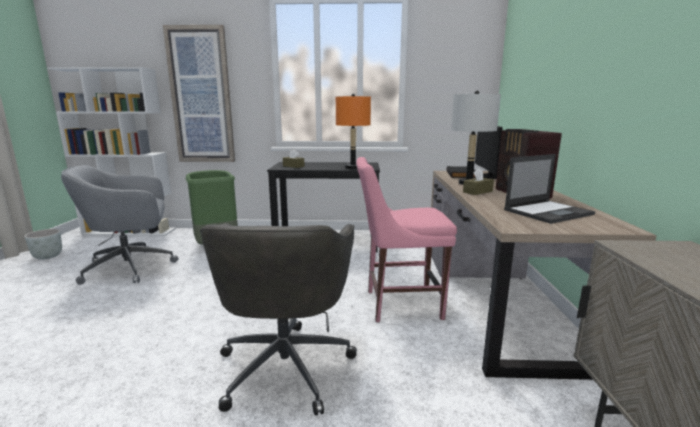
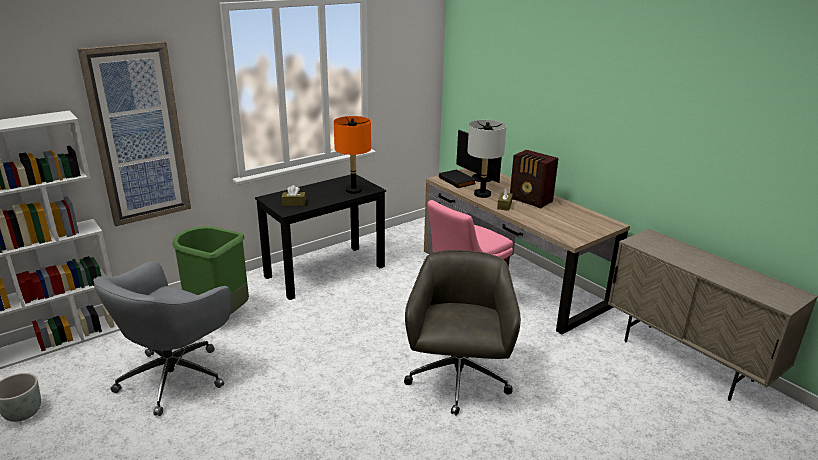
camera: 40 degrees left, 10 degrees up
grey office chair [200,223,357,416] -> grey office chair turned 135 degrees counterclockwise [404,250,521,416]
laptop [504,154,595,224] -> none

